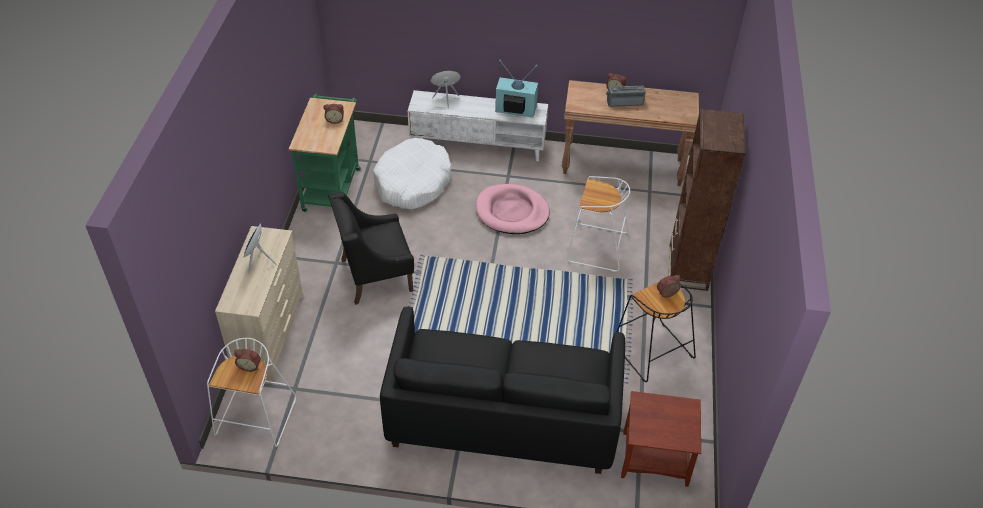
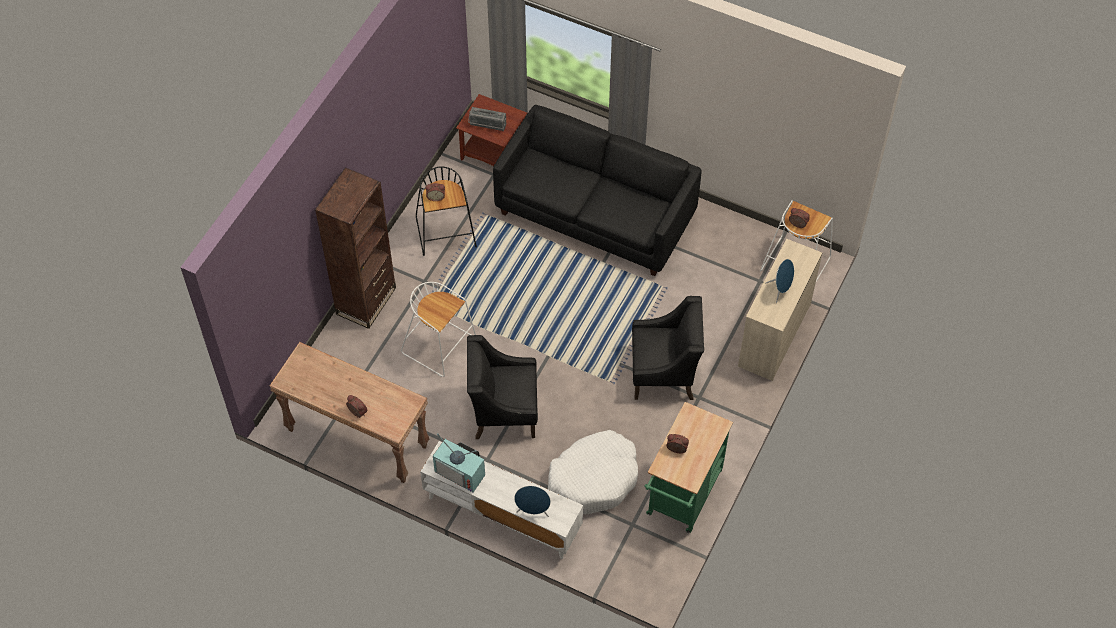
camera: 160 degrees left, 10 degrees up
pink dog bed [476,184,550,234] -> black armchair [467,335,538,439]
radio [606,85,646,107] -> radio moved to [468,107,506,131]

